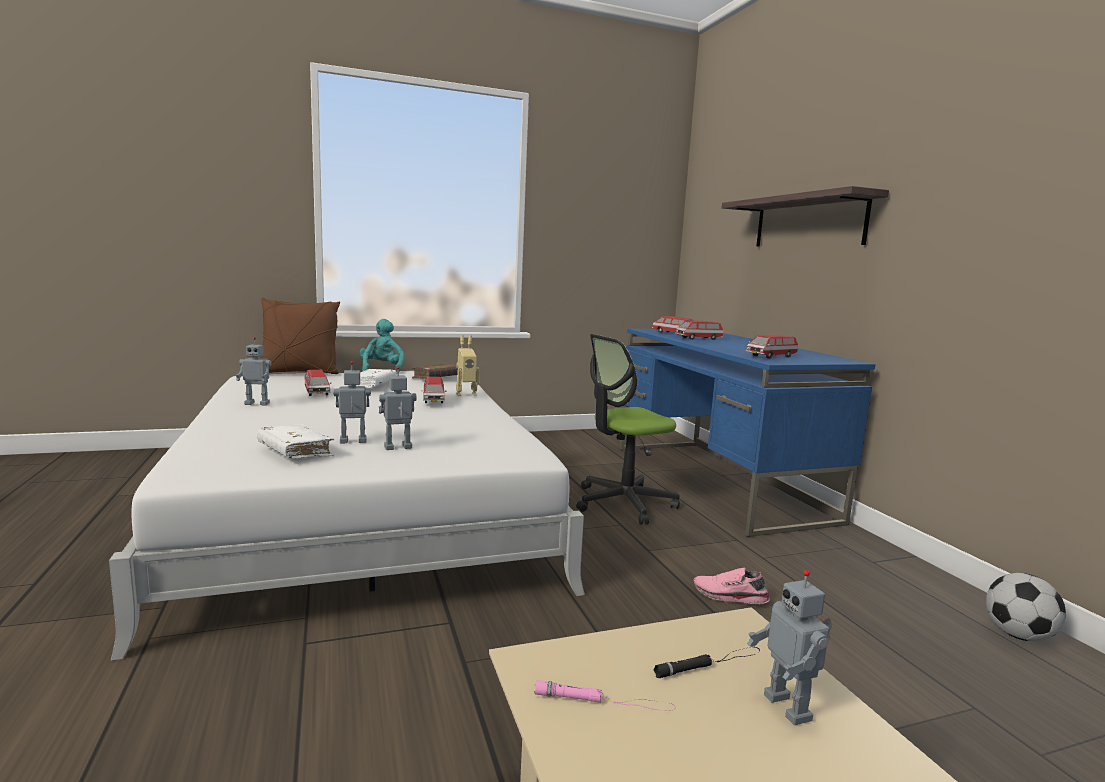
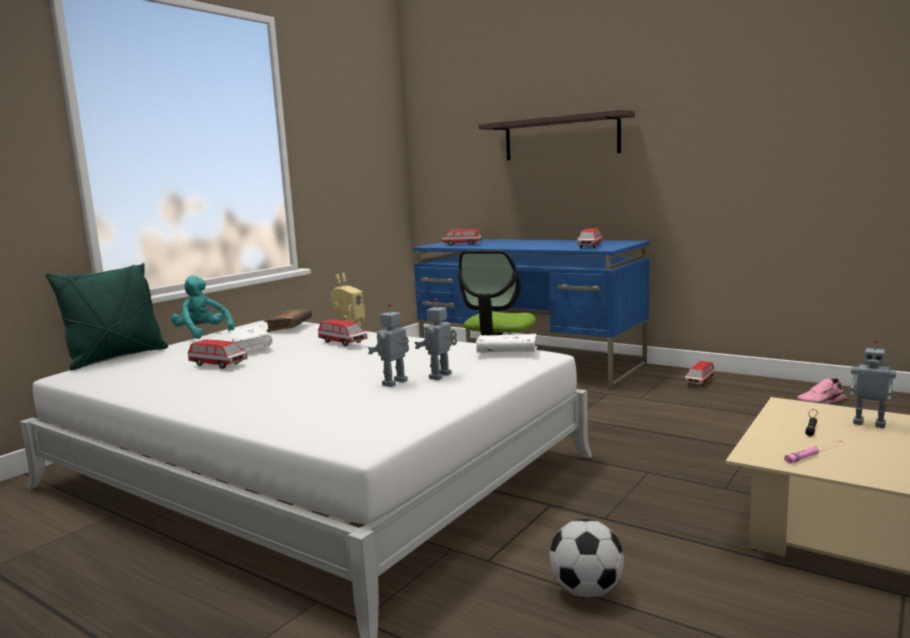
camera: 35 degrees left, 0 degrees up
toy robot [236,337,271,405] -> none
white book [257,424,334,459] -> white book moved to [476,334,537,353]
brown pillow [260,298,340,374] -> green pillow [46,263,168,370]
toy car [675,321,723,340] -> toy car moved to [684,361,715,386]
pink shoe [693,568,770,604] -> pink shoe moved to [797,378,846,404]
football [986,573,1066,642] -> football moved to [549,519,624,598]

